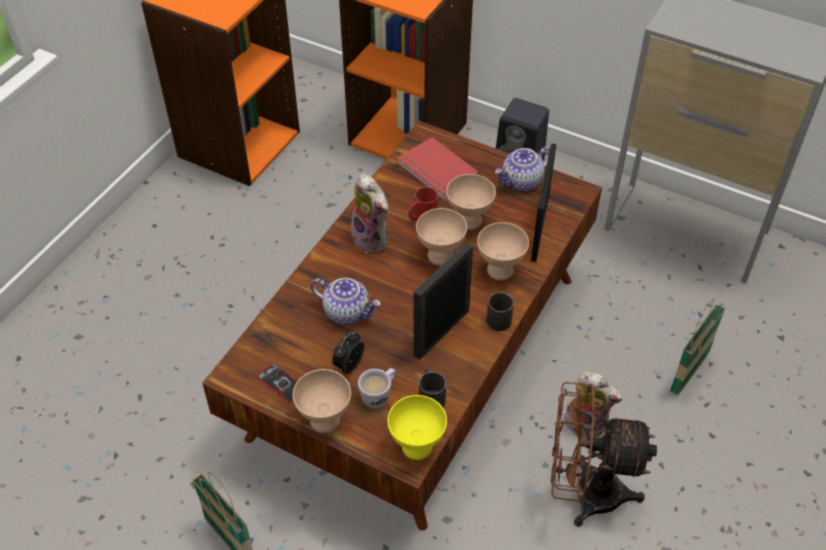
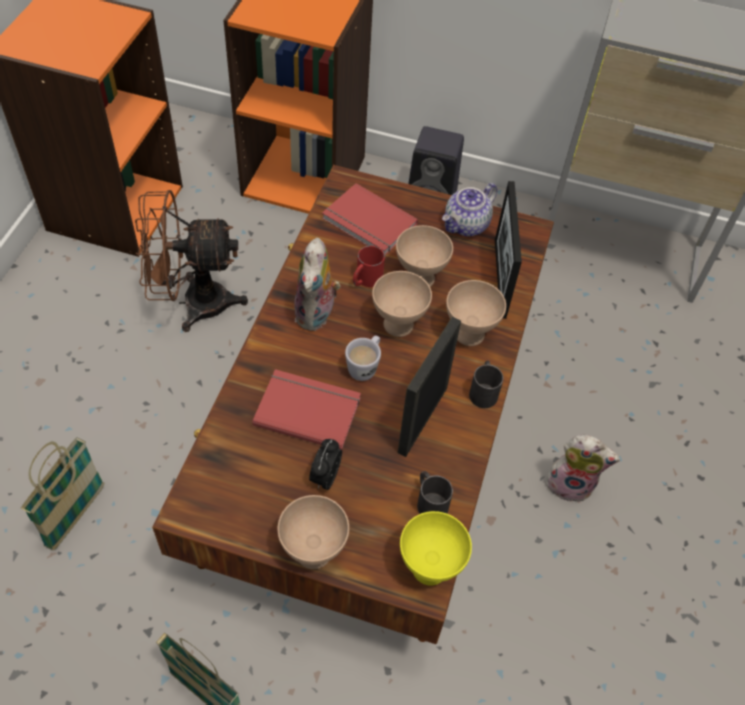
camera: 15 degrees left, 5 degrees up
phone [258,363,297,403] -> none
teapot [311,278,381,325] -> red book [252,369,361,450]
plush toy [351,173,389,254] -> plush toy turned 60 degrees clockwise [294,238,340,331]
white mug [358,368,396,409] -> white mug moved to [345,336,381,381]
brown fan [551,382,657,527] -> brown fan moved to [135,190,248,332]
basket [670,299,726,396] -> basket moved to [20,438,104,551]

